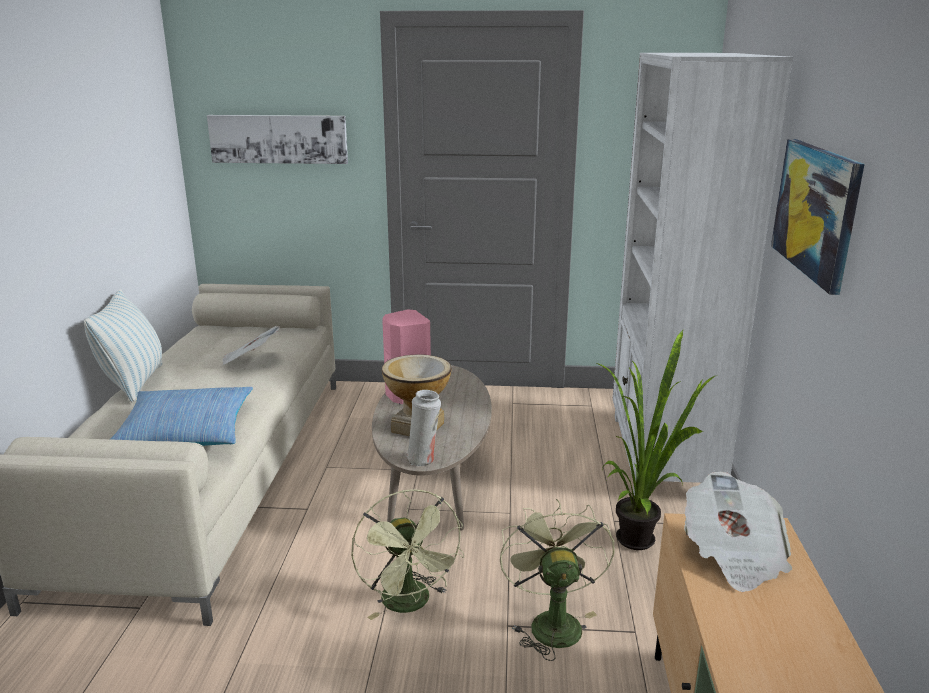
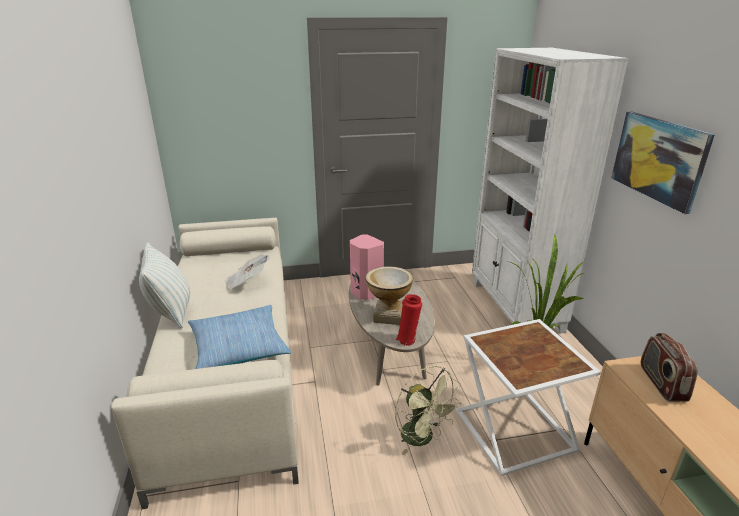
camera: 15 degrees left, 5 degrees up
picture [207,115,348,164] -> none
white vase [406,390,441,466] -> red vase [396,294,422,346]
green fan [500,499,615,661] -> white side table [456,319,601,476]
newspaper [684,472,792,592] -> radio [641,333,698,402]

